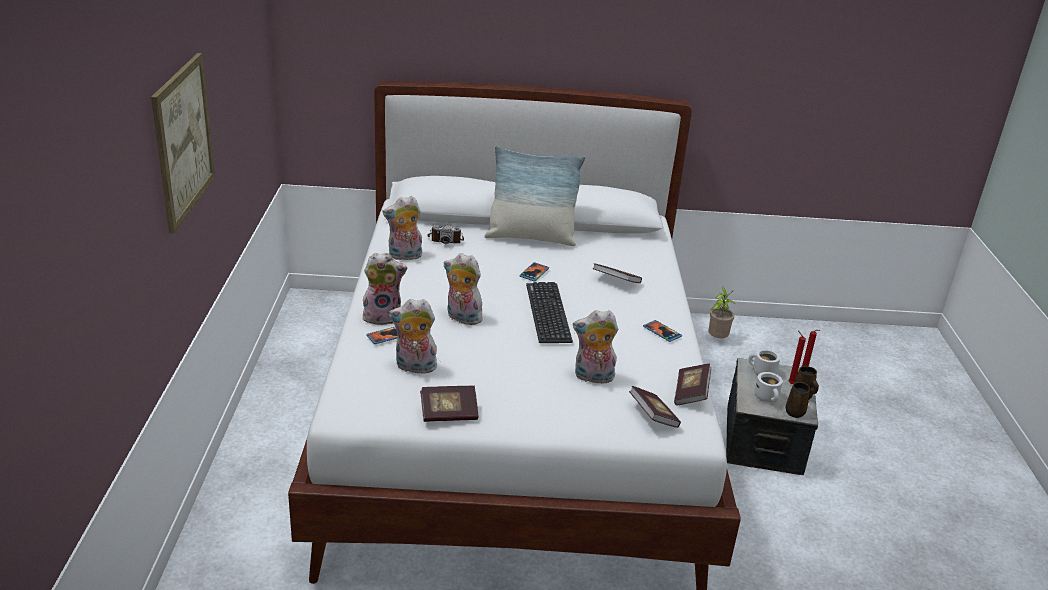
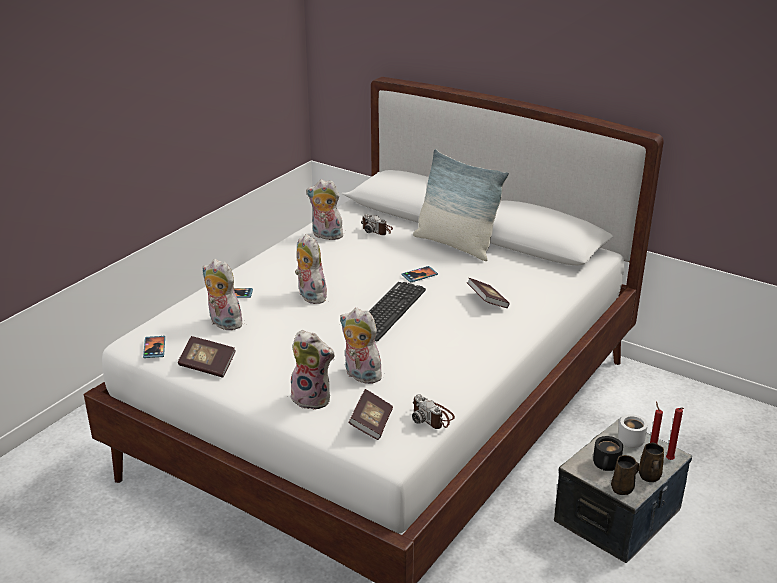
camera: 35 degrees right, 0 degrees up
picture [151,53,215,234] -> none
plush toy [363,253,407,325] -> plush toy moved to [291,330,334,410]
phone [643,320,682,342] -> phone moved to [143,336,165,358]
book [674,363,711,405] -> camera [412,394,455,429]
potted plant [708,286,736,338] -> none
white mug [755,372,783,402] -> black mug [593,436,623,471]

